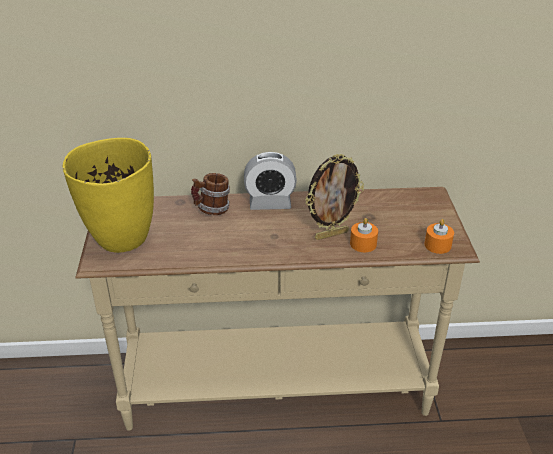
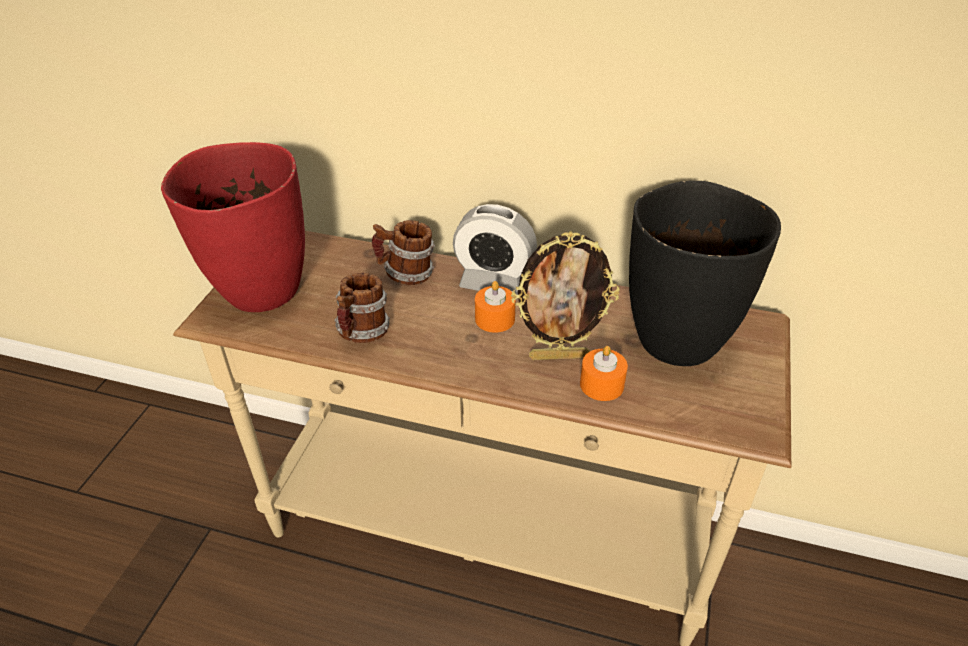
camera: 20 degrees right, 5 degrees up
yellow vase [63,138,154,253] -> red vase [161,142,305,312]
orange candle [424,219,454,254] -> orange candle moved to [475,281,516,333]
none -> mug [335,273,390,343]
none -> black vase [629,180,781,366]

